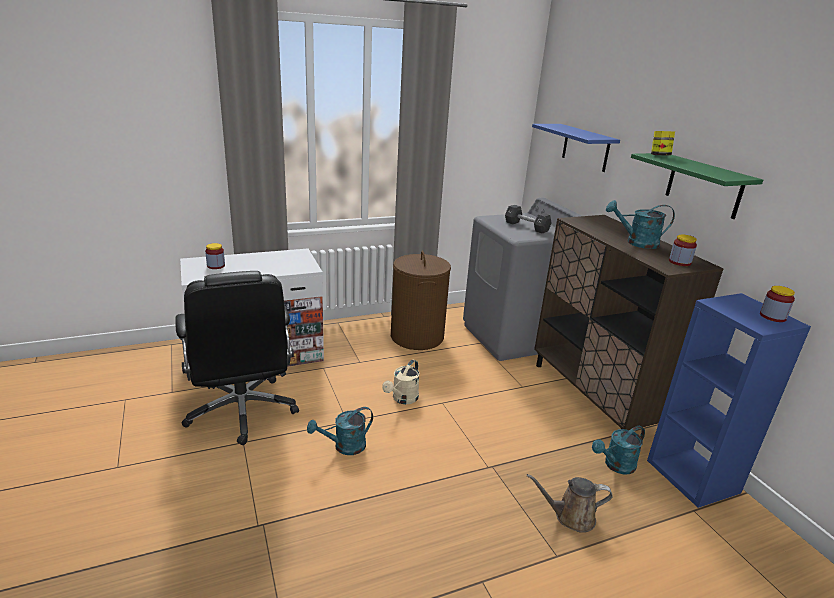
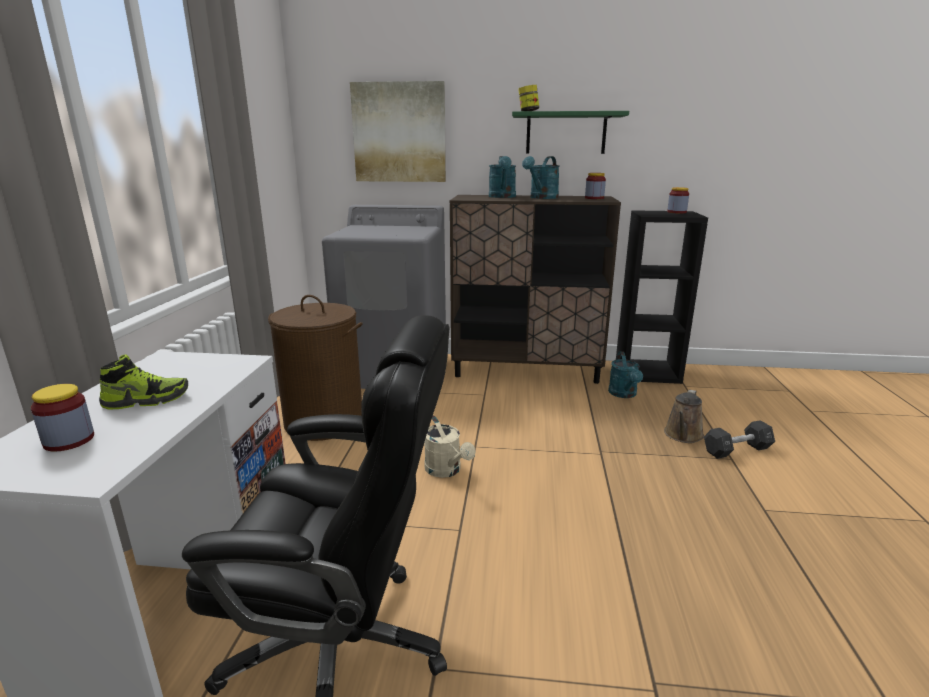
camera: 60 degrees left, 5 degrees down
turquoise watering can [307,407,373,455] -> turquoise watering can moved to [489,156,516,198]
black dumbbell [505,205,552,234] -> black dumbbell moved to [704,420,775,459]
blue shelf [532,124,620,172] -> picture [350,81,446,182]
blue bookcase [647,293,811,508] -> black bookcase [616,210,708,384]
none -> shoe [99,354,188,410]

